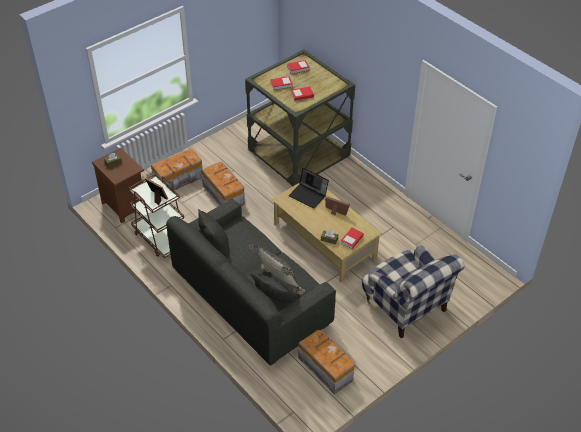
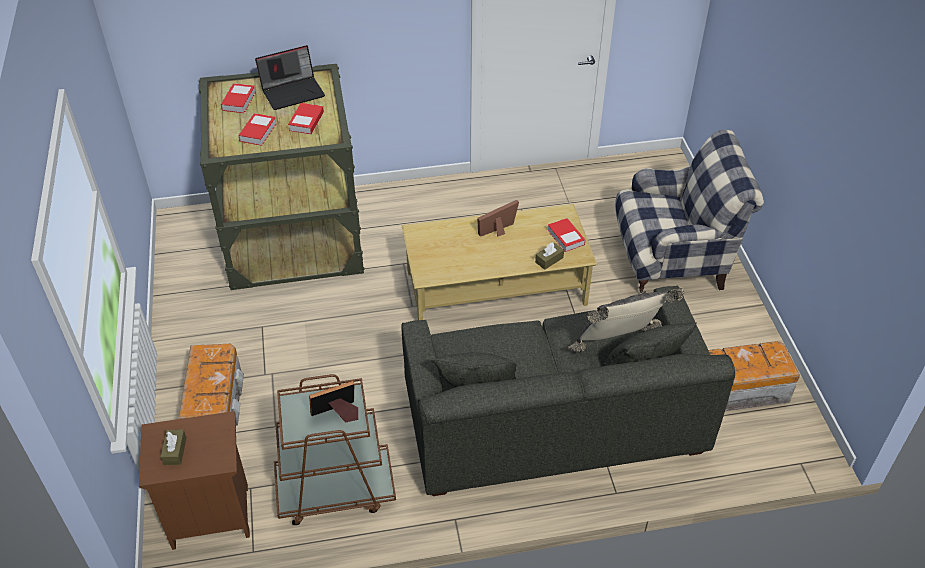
camera: 60 degrees left, 0 degrees up
storage box [201,162,245,206] -> none
laptop [289,168,329,208] -> laptop moved to [255,45,325,110]

